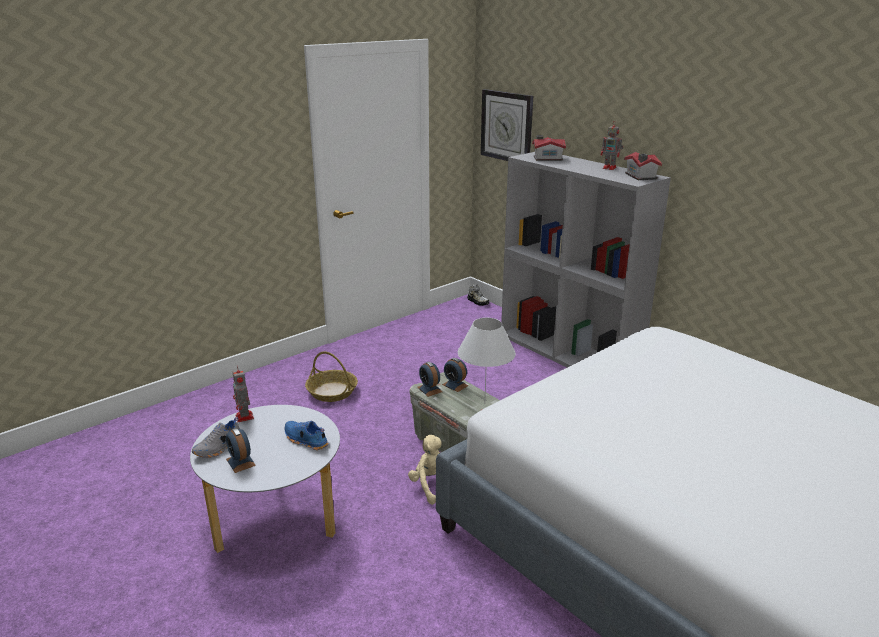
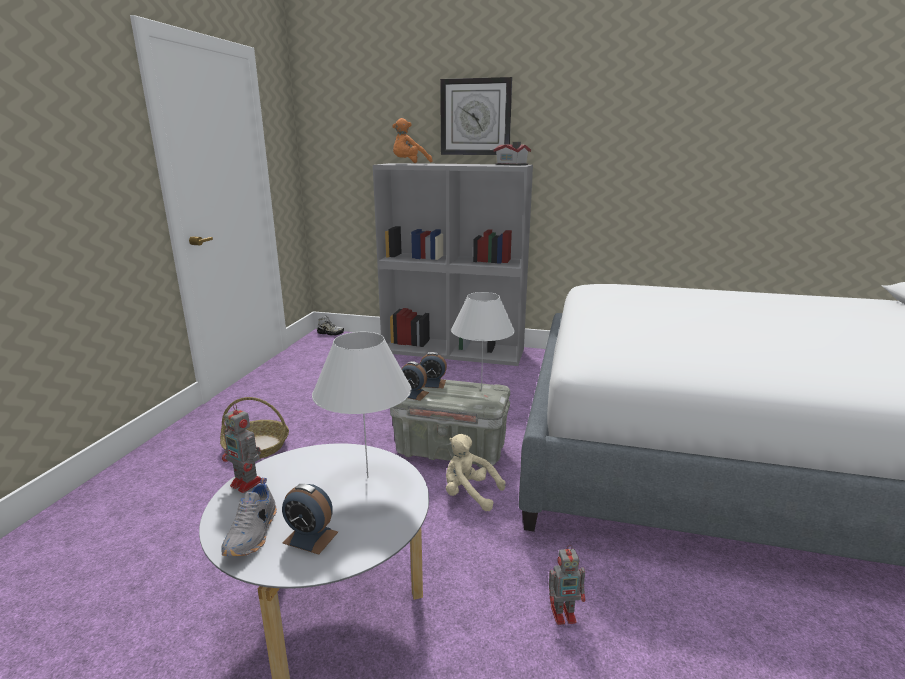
camera: 35 degrees left, 5 degrees down
blue shoe [284,421,329,450] -> white table lamp [312,332,411,478]
wall clock [481,89,533,161] -> wall clock moved to [440,77,512,155]
toy house [532,135,566,161] -> orange plush toy [392,118,432,163]
toy robot [601,122,624,170] -> toy robot moved to [549,545,585,625]

